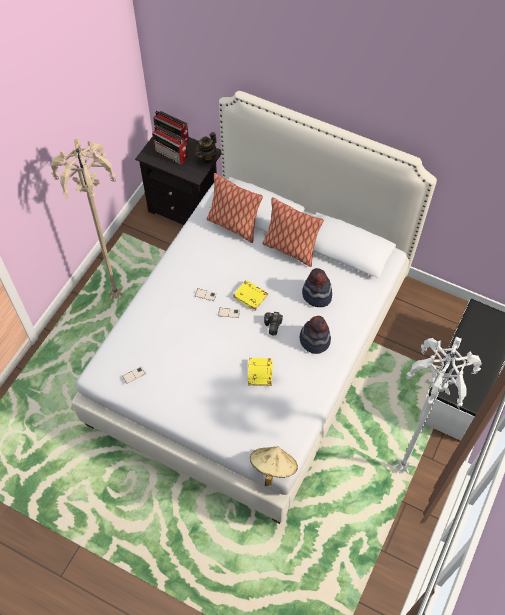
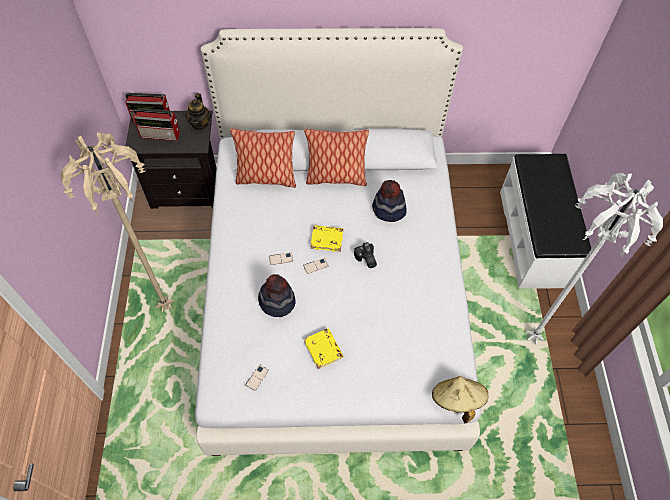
camera: 30 degrees left, 0 degrees up
yellow book [248,358,273,386] -> yellow book moved to [304,328,343,369]
hat [299,316,331,354] -> hat moved to [258,274,295,317]

